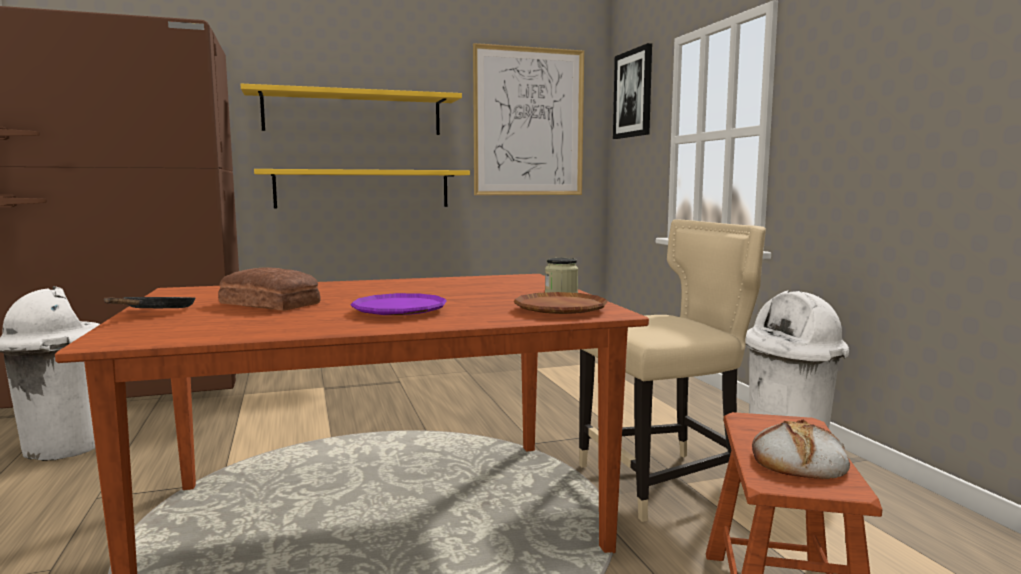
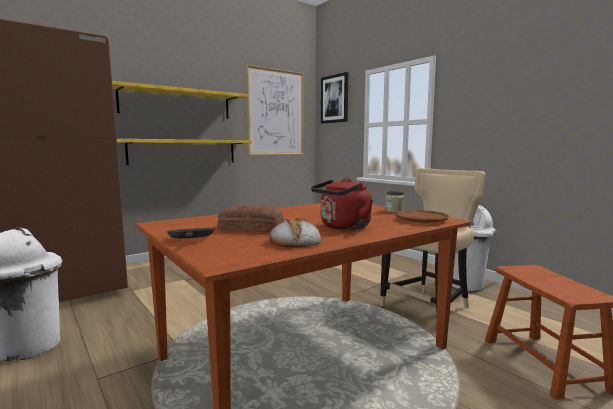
camera: 20 degrees left, 0 degrees up
purple plate [351,293,447,315] -> red kettle [311,178,373,230]
bread [752,419,850,479] -> bread moved to [270,218,322,247]

